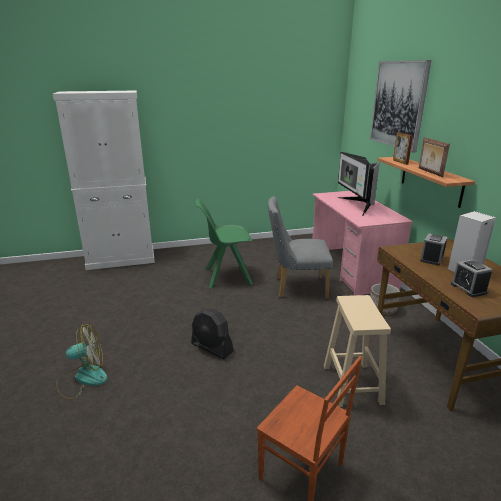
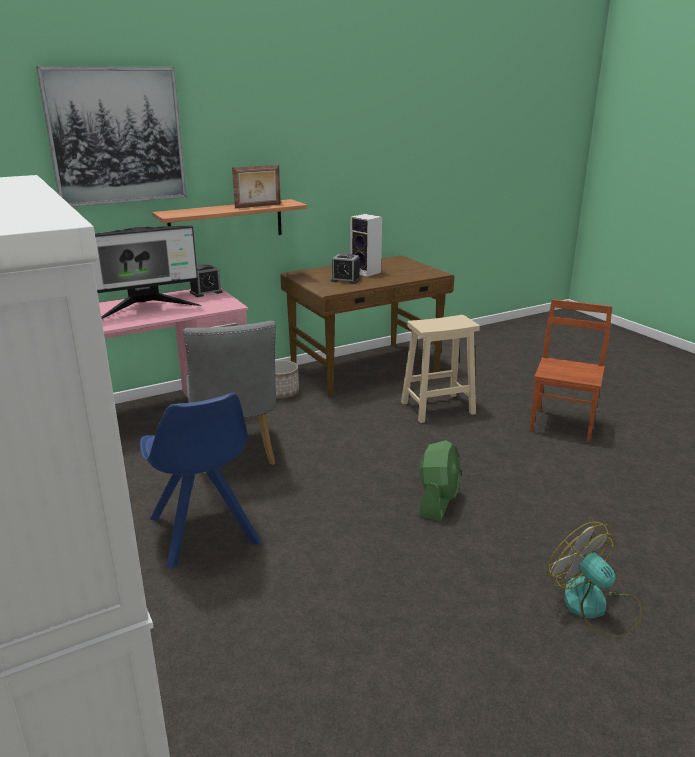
camera: 105 degrees left, 0 degrees up
black fan [191,309,234,359] -> green fan [419,440,461,521]
green chair [195,199,253,288] -> blue chair [140,393,261,569]
picture frame [393,132,413,165] -> none
alarm clock [451,260,493,297] -> alarm clock moved to [190,264,222,297]

